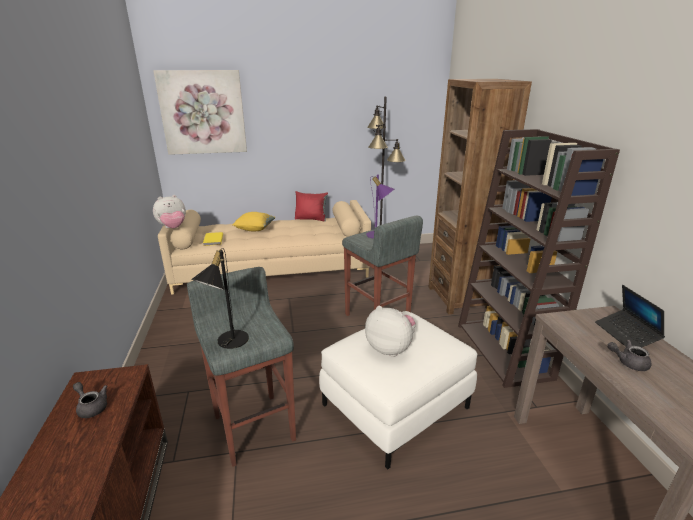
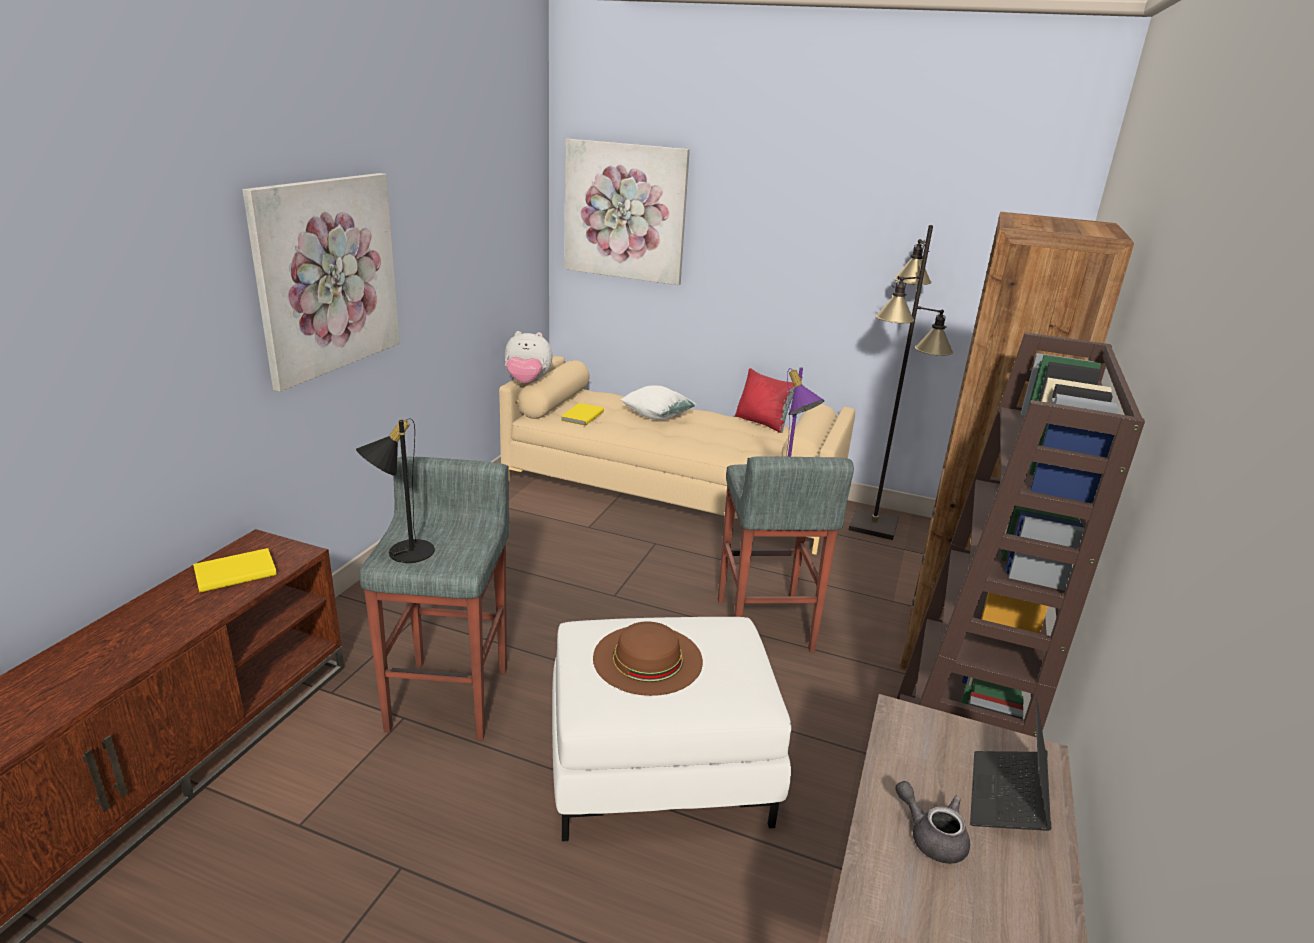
camera: 30 degrees right, 0 degrees up
grey teapot [73,382,107,418] -> yellow book [193,548,277,593]
yellow pillow [233,212,276,231] -> white pillow [620,385,697,420]
plush toy [365,306,416,357] -> brown hat [593,622,703,696]
none -> picture [242,173,400,392]

